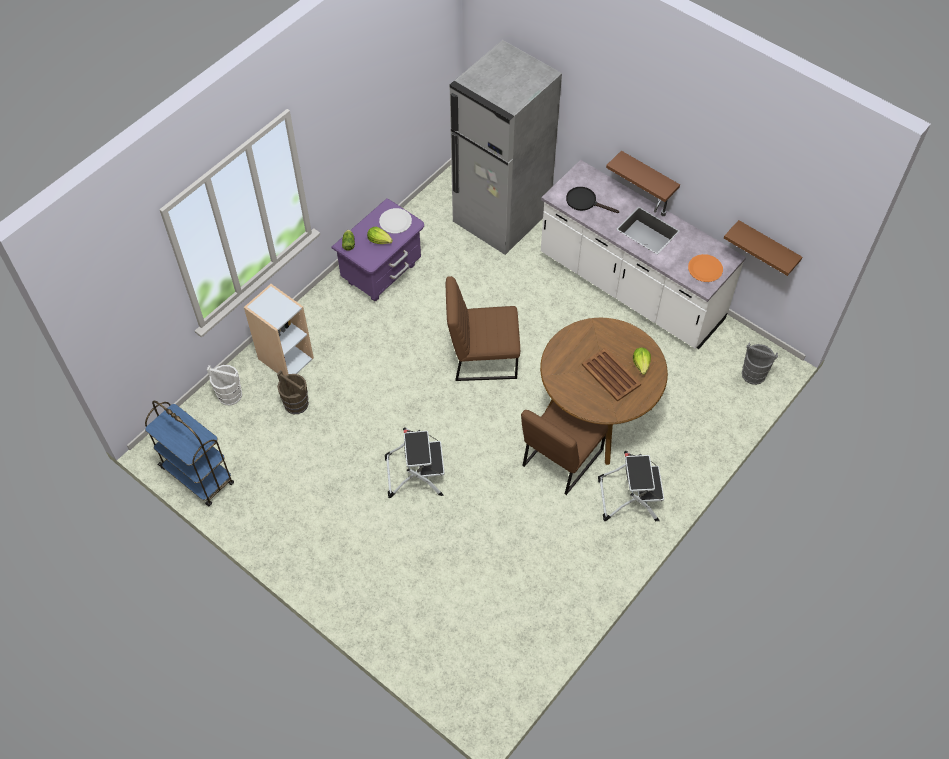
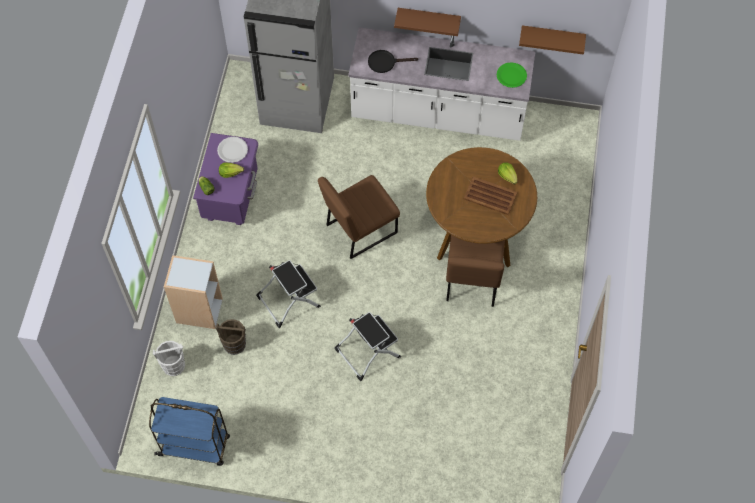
camera: 30 degrees left, 5 degrees up
step ladder [598,451,664,521] -> step ladder moved to [256,260,321,328]
orange plate [688,254,723,282] -> green plate [497,62,527,88]
grey bucket [742,343,778,385] -> none

